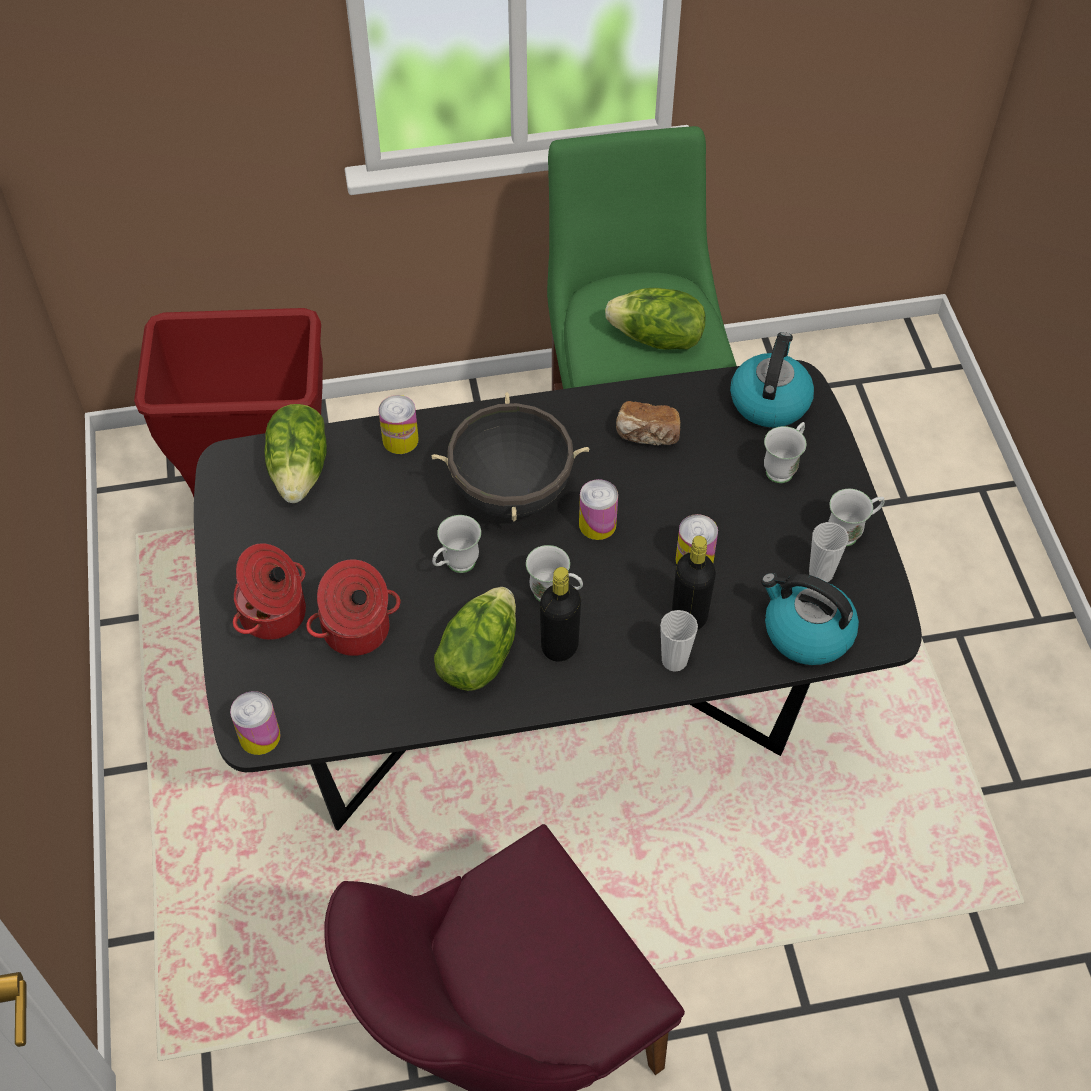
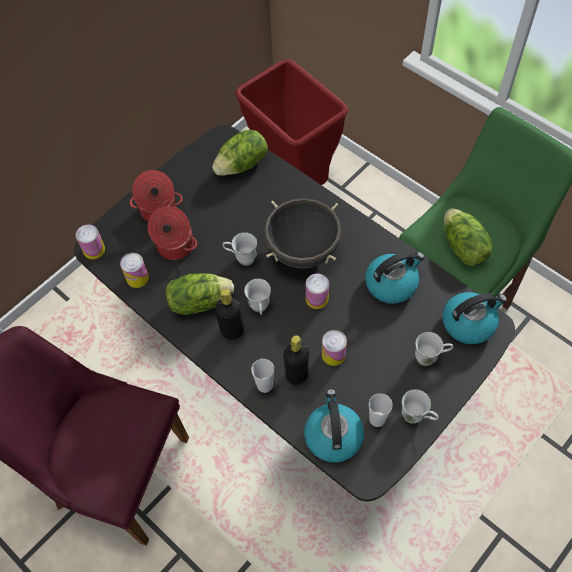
camera: 55 degrees right, 5 degrees up
can [378,395,419,454] -> can moved to [120,253,149,288]
bread [616,401,680,445] -> kettle [365,252,425,304]

